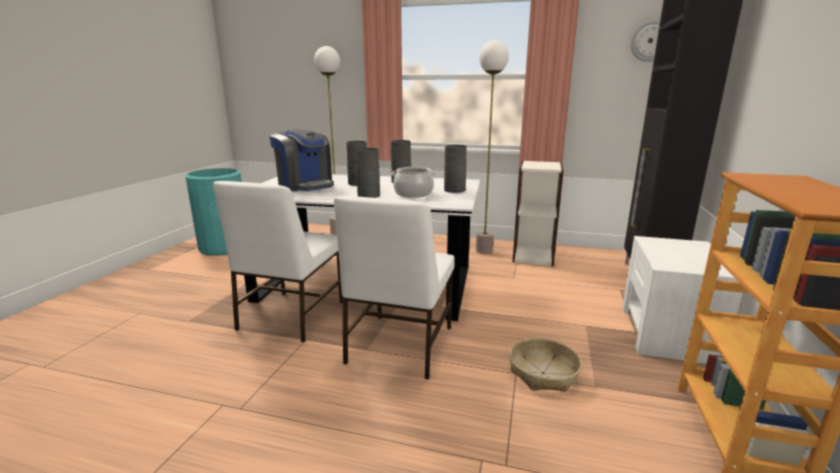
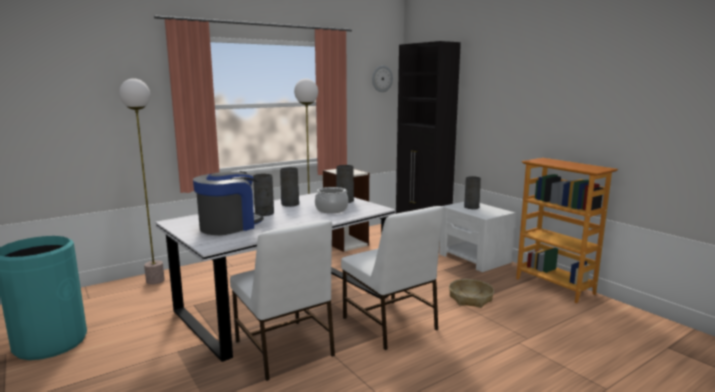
camera: 50 degrees left, 5 degrees down
coffee machine [269,129,334,191] -> coffee machine turned 45 degrees counterclockwise [193,171,264,235]
grey vase [356,148,380,198] -> grey vase moved to [464,176,481,209]

